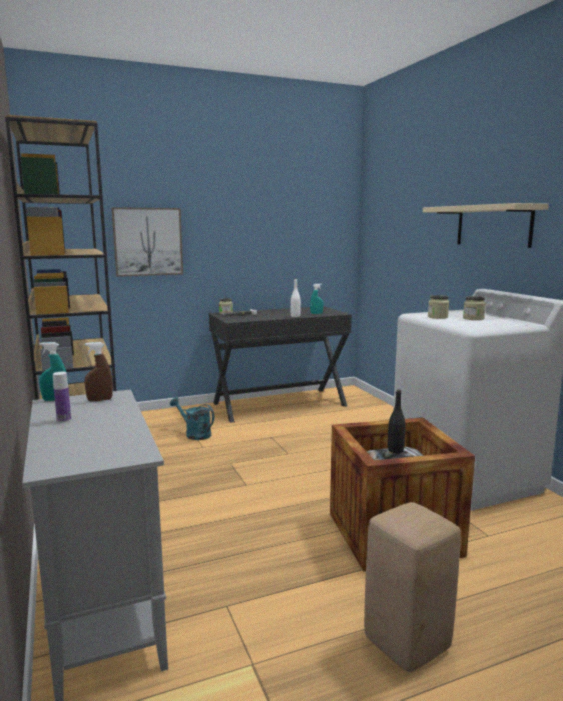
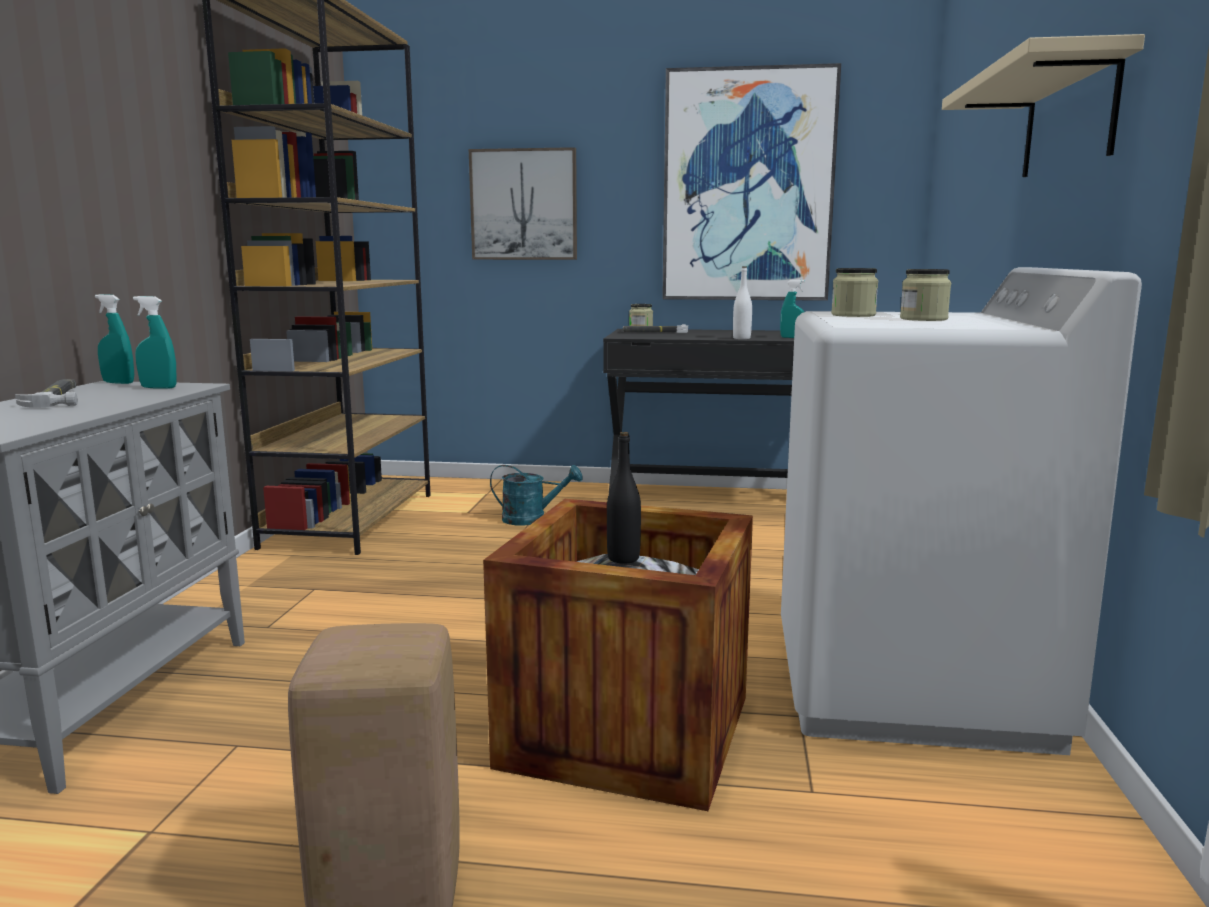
camera: 30 degrees right, 0 degrees up
bottle [53,372,71,422] -> hammer [15,379,78,408]
brown spray bottle [84,342,113,401] -> turquoise spray bottle [133,296,177,389]
turquoise watering can [170,397,214,440] -> turquoise watering can turned 120 degrees clockwise [490,465,583,526]
none -> picture [662,63,841,301]

